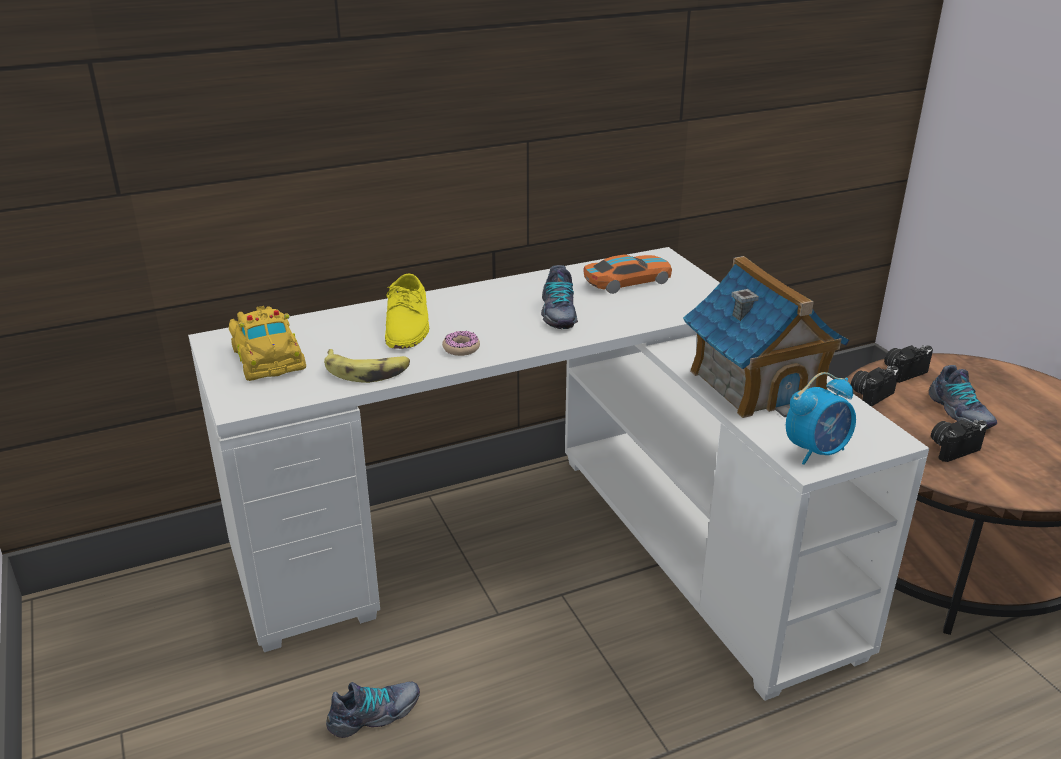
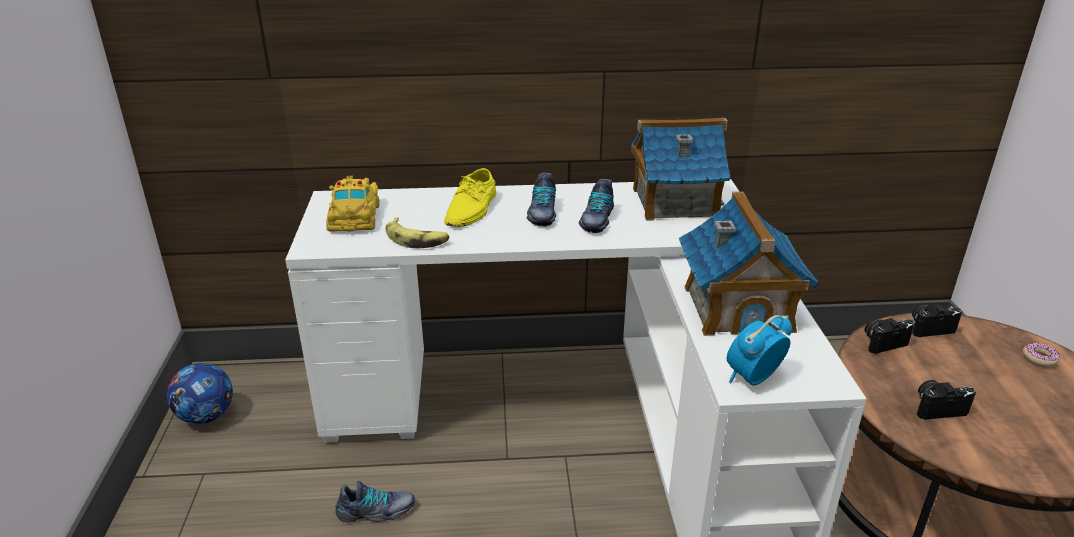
camera: 20 degrees right, 0 degrees up
donut [442,331,480,356] -> donut moved to [1022,343,1060,367]
toy car [583,255,672,294] -> toy house [631,118,731,221]
alarm clock [786,372,856,465] -> alarm clock turned 150 degrees clockwise [726,315,792,386]
shoe [929,365,997,429] -> shoe moved to [527,173,556,226]
none -> football [167,363,233,424]

